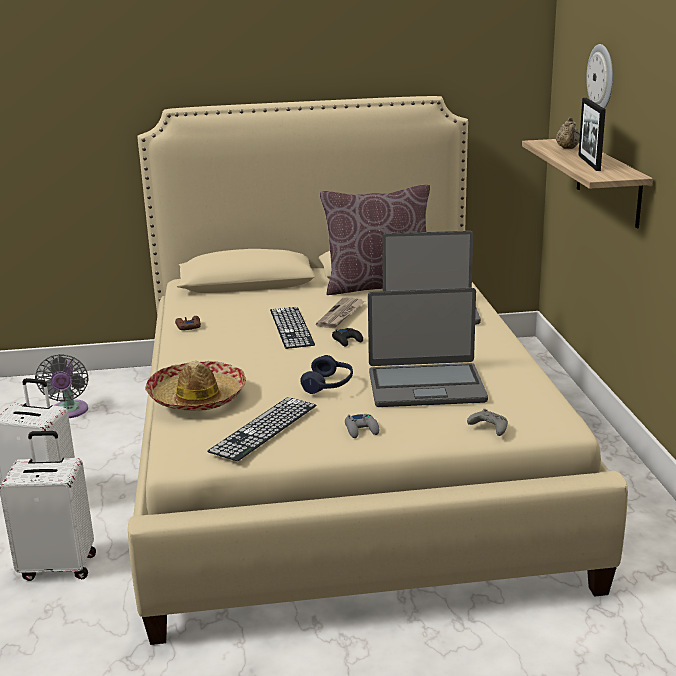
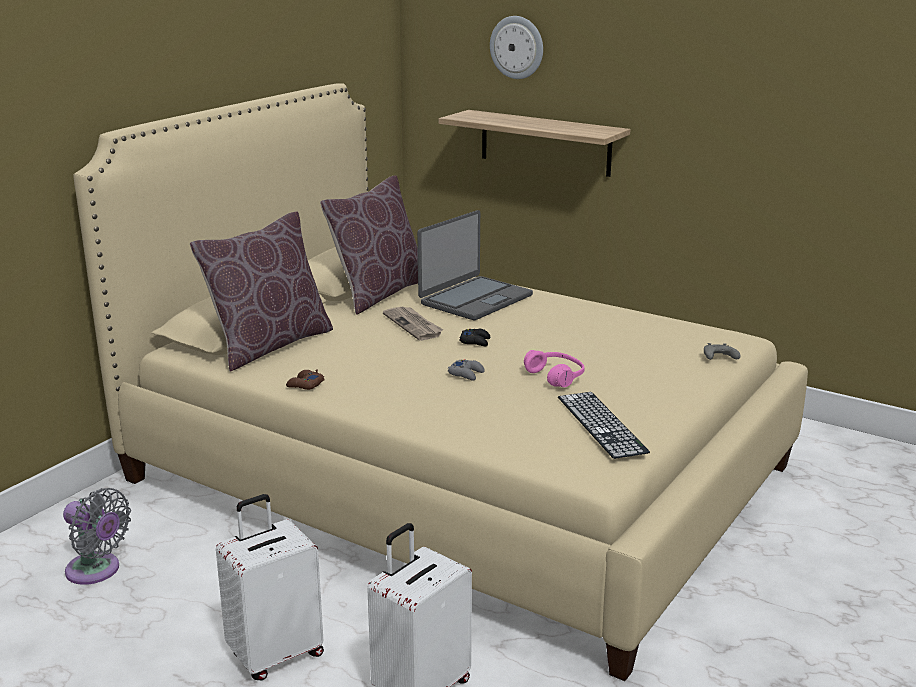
camera: 50 degrees left, 0 degrees up
hat [145,361,246,411] -> none
keyboard [270,307,315,349] -> none
blue headphones [300,355,353,394] -> pink headphones [524,350,585,387]
grey game controller [345,414,379,438] -> grey game controller moved to [448,359,485,381]
laptop [368,288,488,407] -> none
beige teapot [556,117,580,149] -> none
picture frame [578,98,606,171] -> none
none -> brown pillow [190,212,333,372]

